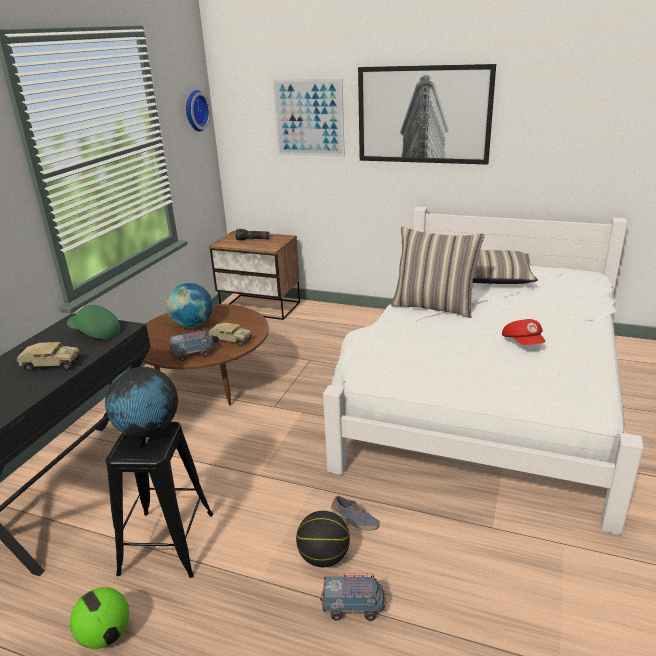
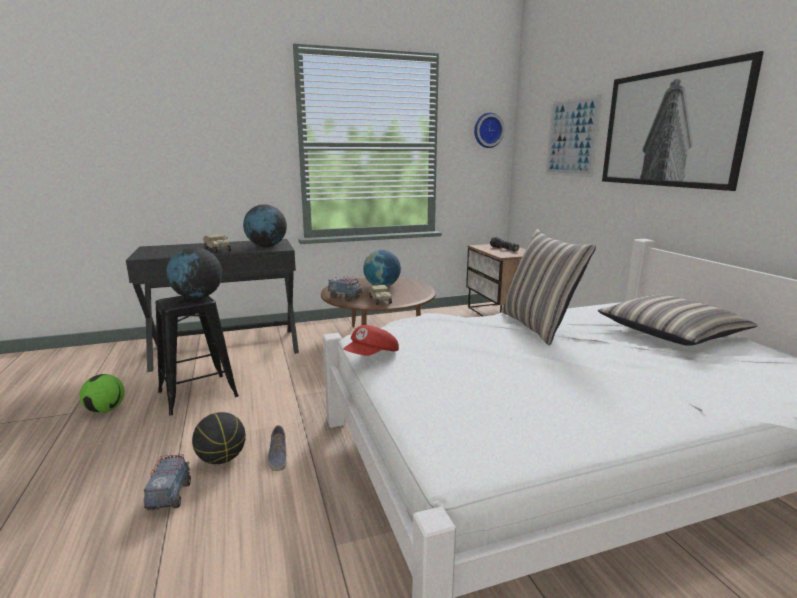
camera: 50 degrees right, 10 degrees down
green cap [67,305,121,339] -> globe [243,204,287,247]
toy truck [320,573,387,621] -> toy truck turned 150 degrees counterclockwise [144,454,191,510]
red cap [502,319,546,345] -> red cap moved to [343,325,399,356]

